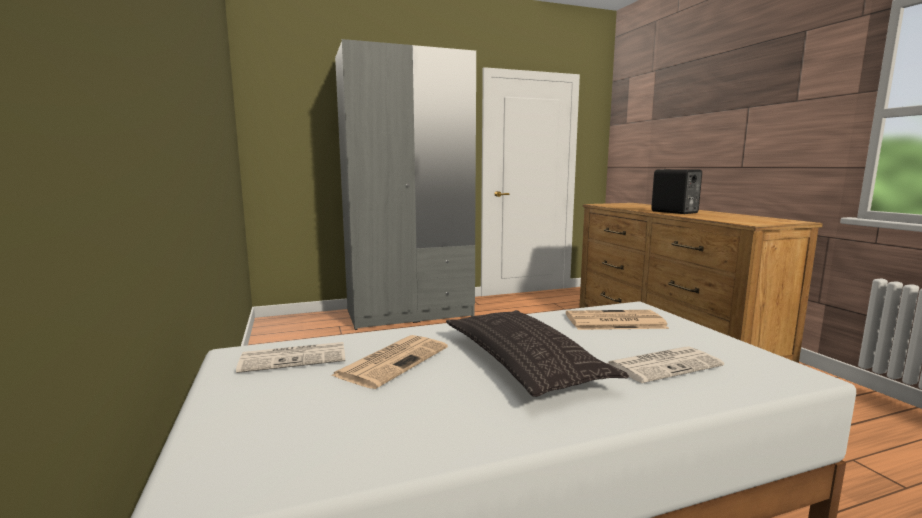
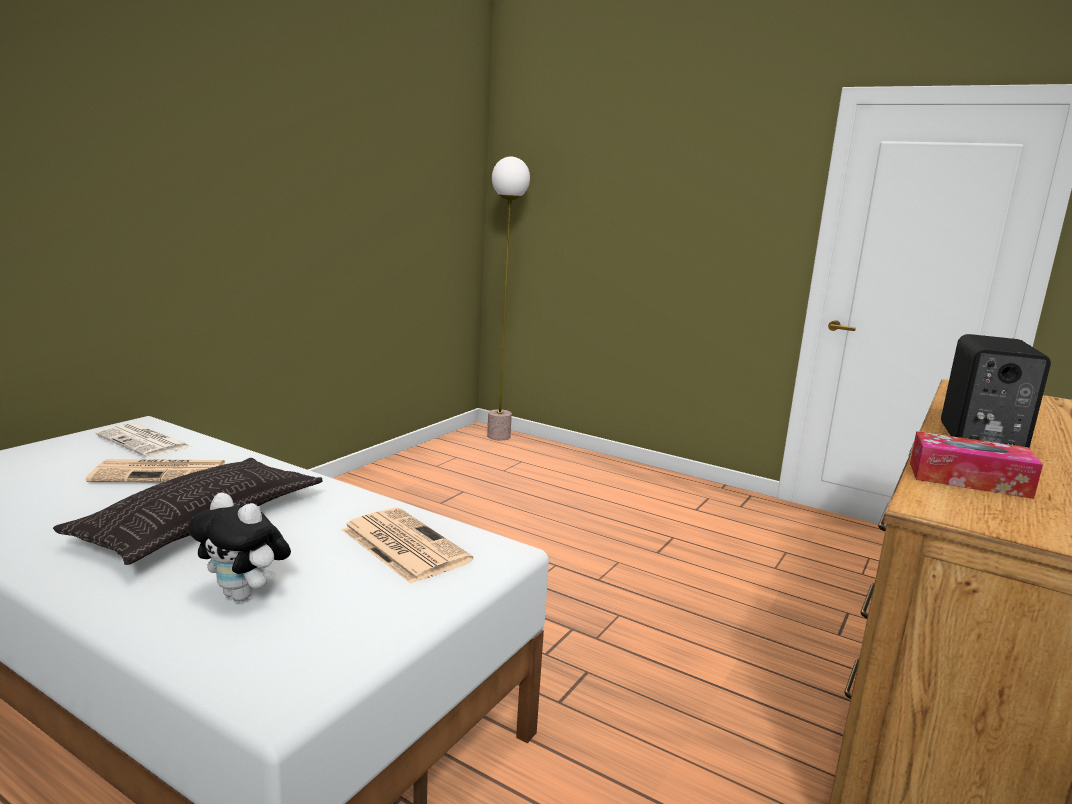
camera: 50 degrees right, 5 degrees up
grey wardrobe [335,39,476,330] -> none
newspaper [607,346,724,383] -> plush toy [188,492,291,601]
none -> floor lamp [487,157,530,440]
none -> tissue box [910,431,1043,499]

